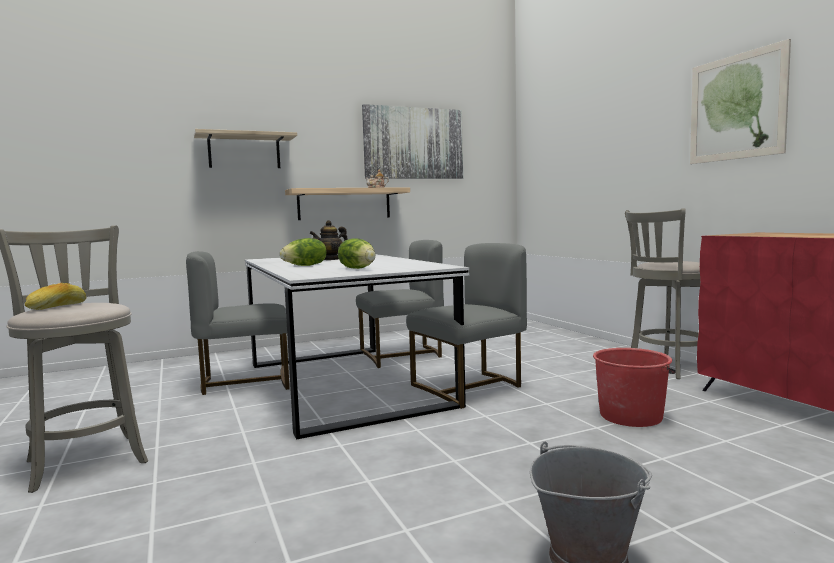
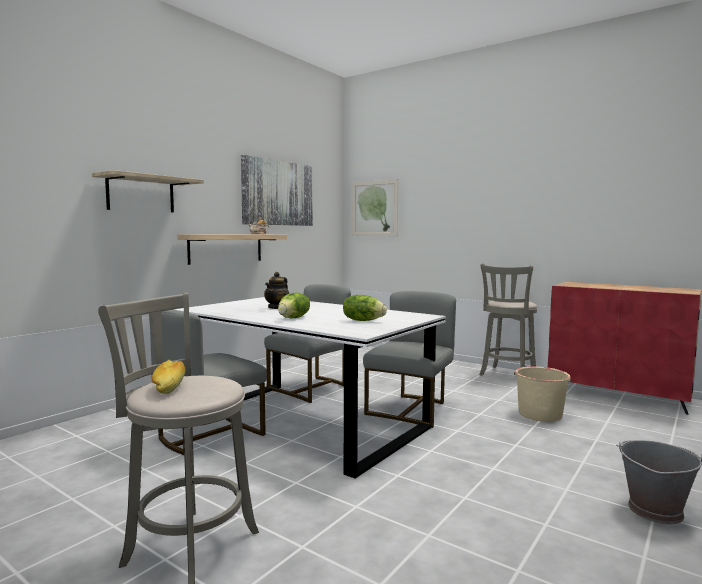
camera: 30 degrees left, 0 degrees up
red bucket [593,348,676,427] -> beige bucket [514,366,572,422]
picture [690,39,791,164] -> picture moved to [352,179,398,236]

